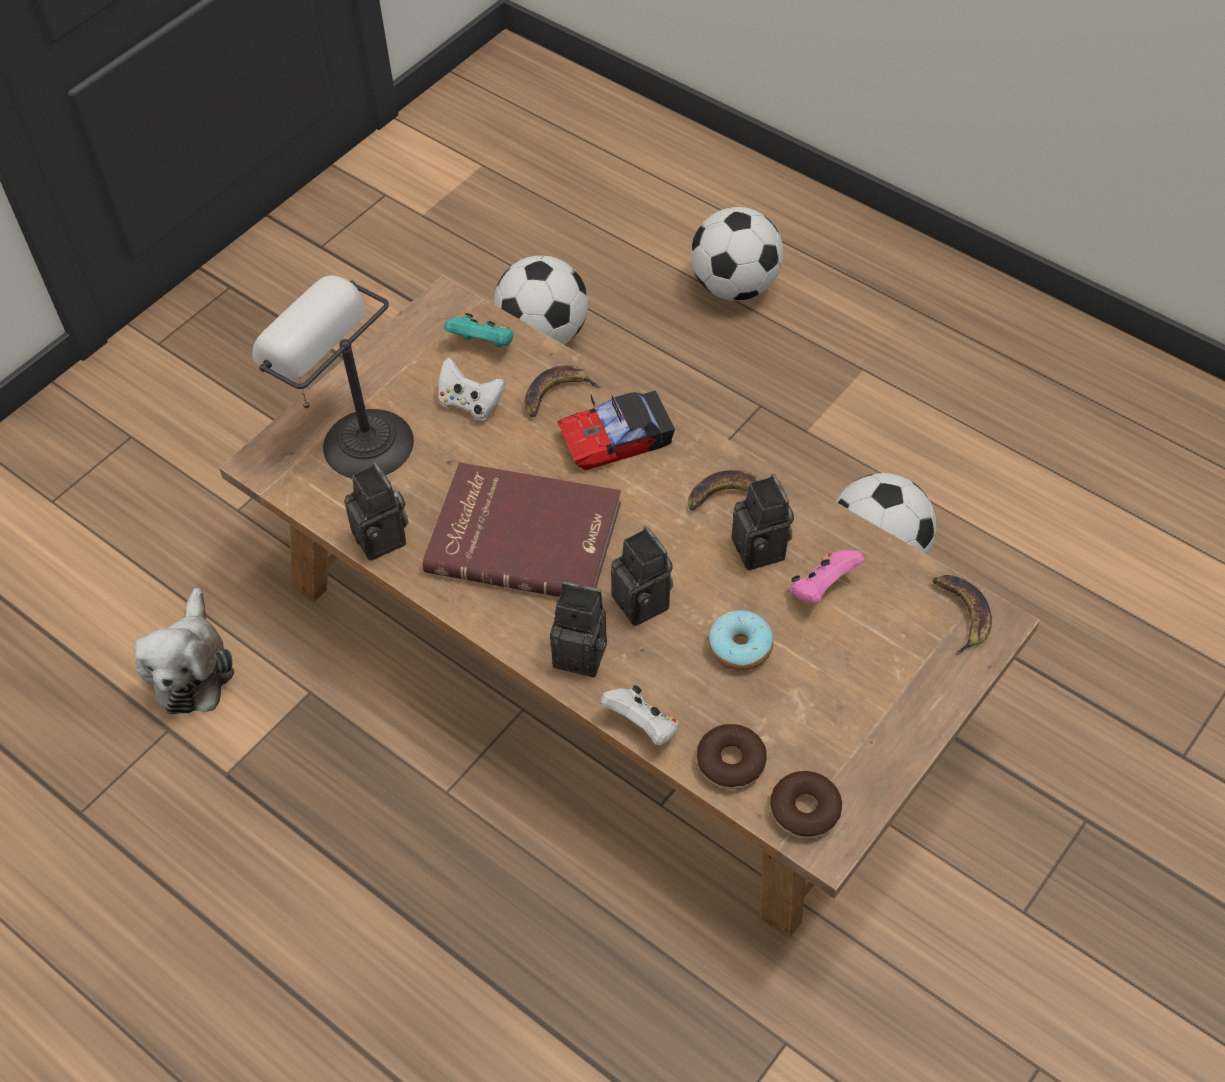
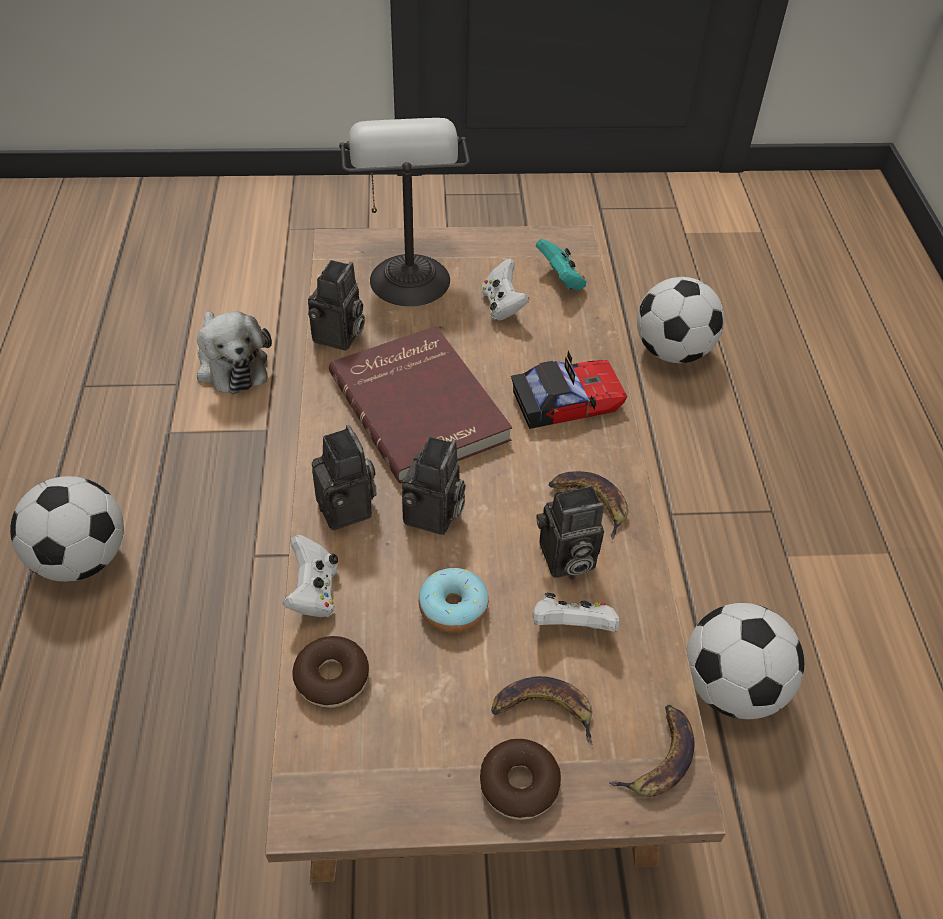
camera: 45 degrees right, 5 degrees down
plush toy [134,588,234,714] -> plush toy turned 75 degrees counterclockwise [197,311,272,394]
banana [524,365,601,417] -> banana moved to [491,676,592,745]
toy car [557,390,675,470] -> toy car turned 135 degrees clockwise [511,351,628,429]
football [691,207,783,301] -> football moved to [10,476,124,582]
camera [732,474,794,570] -> camera turned 45 degrees clockwise [536,485,604,577]
donut [770,771,842,838] -> donut moved to [480,739,561,820]
pink game controller [791,550,865,603] -> white game controller [532,593,620,632]

